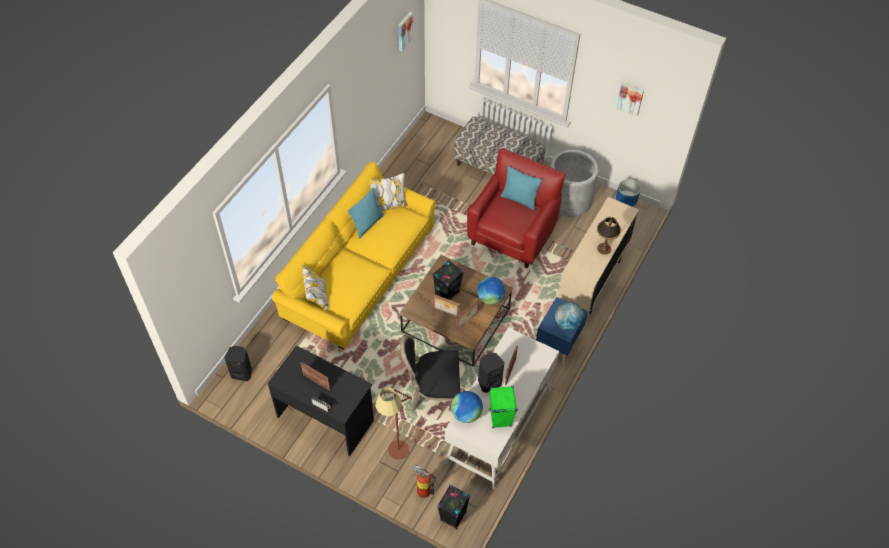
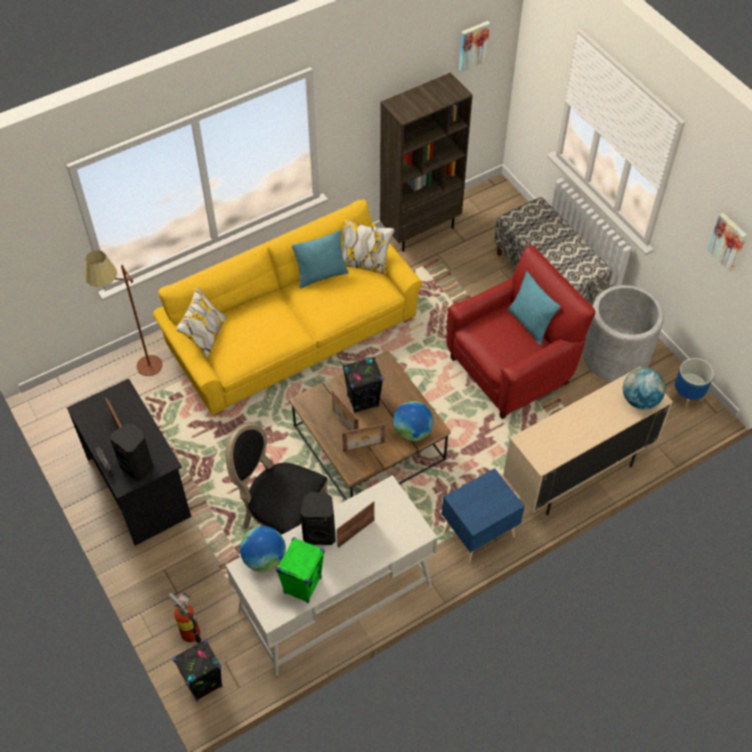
camera: 30 degrees right, 0 degrees up
black speaker [224,346,252,381] -> black speaker moved to [110,424,153,481]
brown floor lamp [376,387,412,459] -> brown floor lamp moved to [84,250,163,376]
globe [555,302,584,331] -> globe moved to [623,368,666,409]
table lamp [597,217,621,255] -> none
none -> brown bookcase [380,72,473,252]

